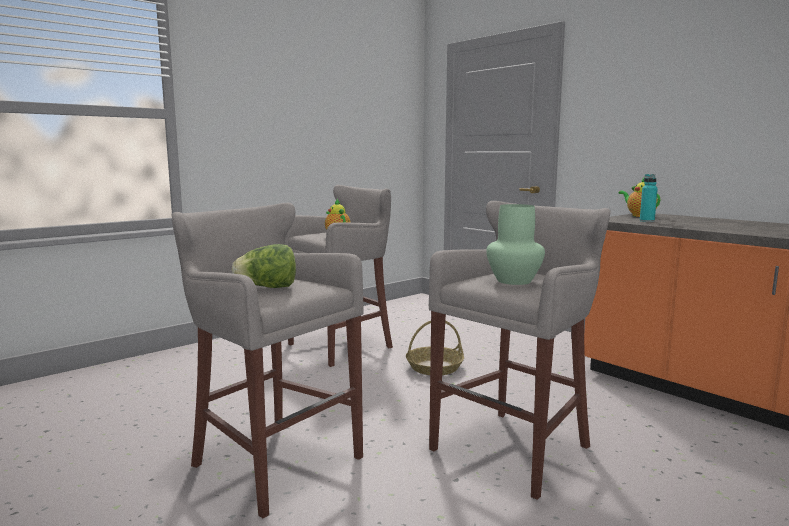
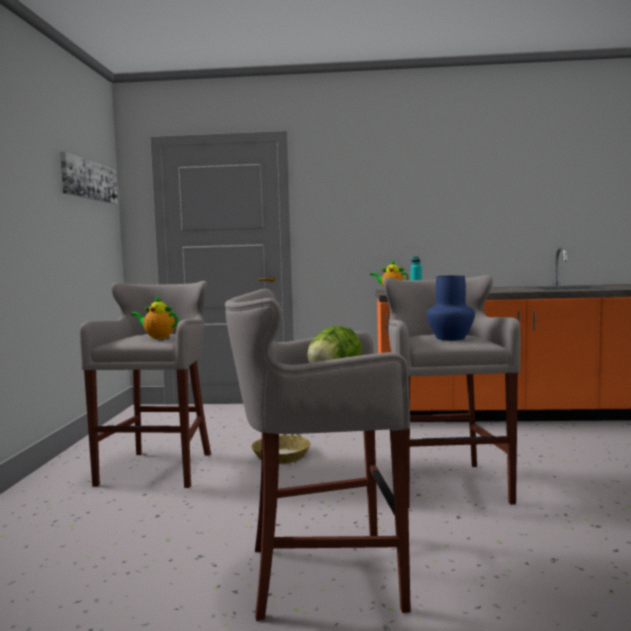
camera: 45 degrees left, 5 degrees down
green vase [486,204,545,285] -> blue vase [427,276,475,340]
none -> picture [60,152,118,204]

